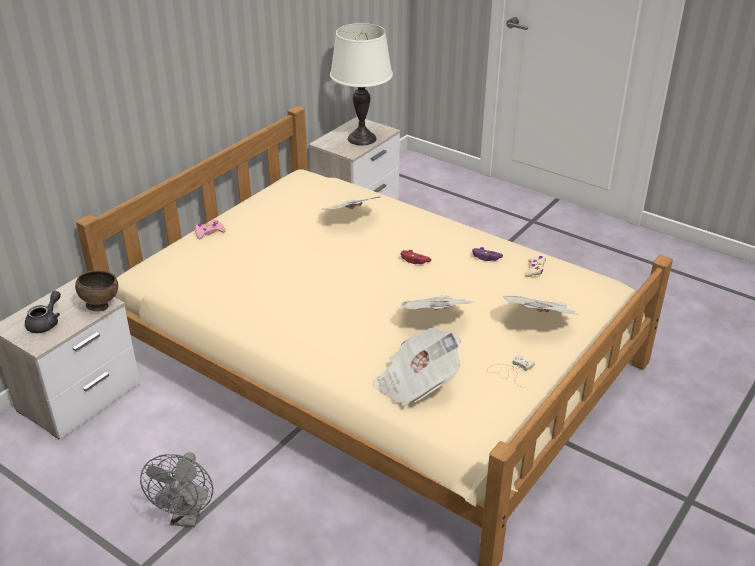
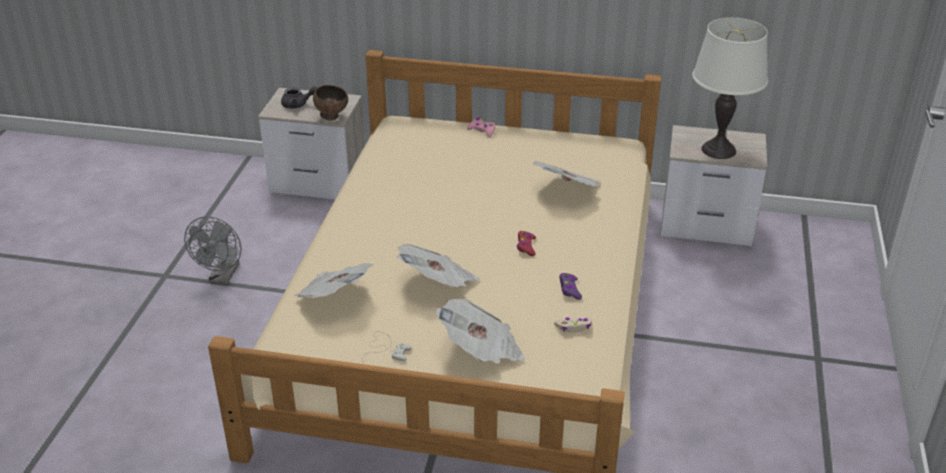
camera: 65 degrees right, 0 degrees up
grey fan [140,452,213,527] -> grey fan turned 60 degrees counterclockwise [184,217,242,284]

